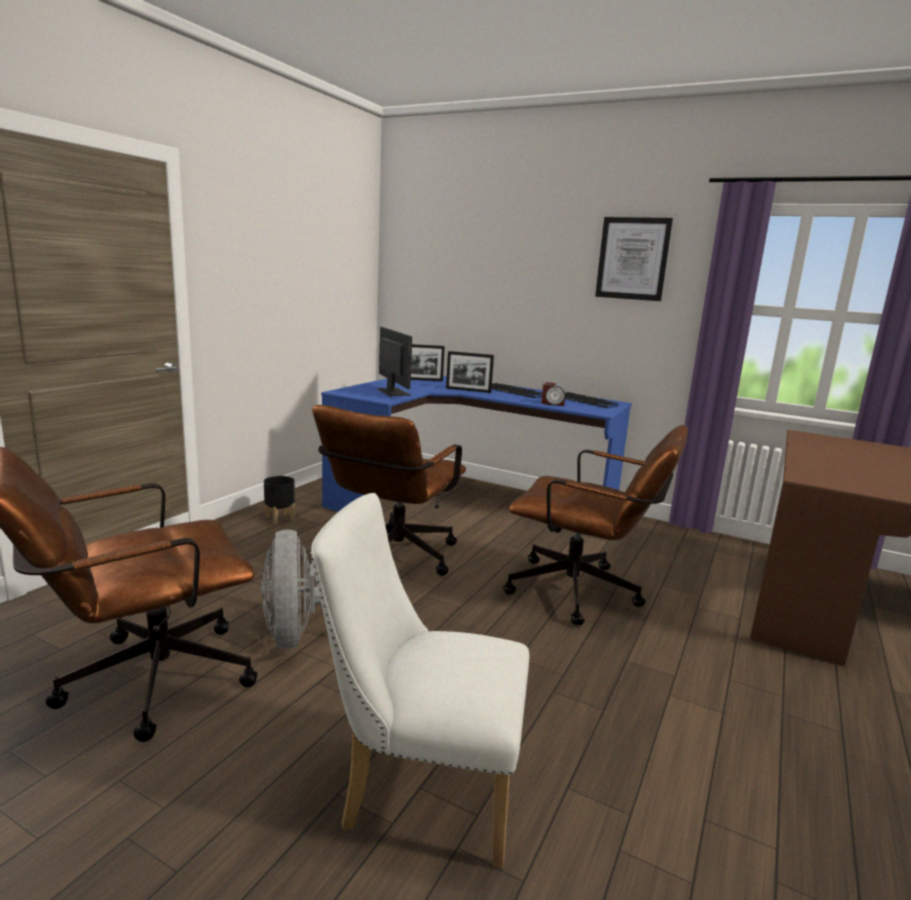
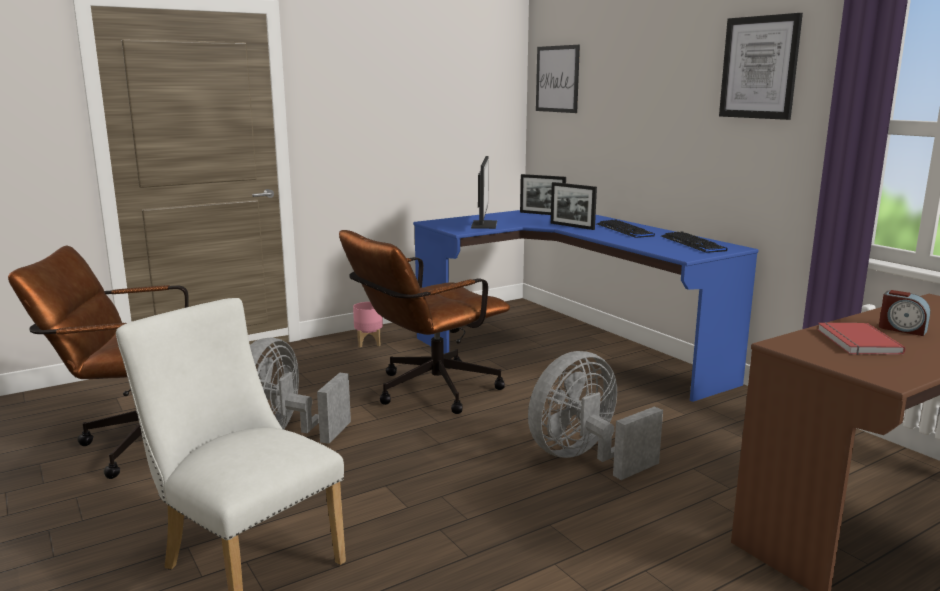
camera: 30 degrees right, 0 degrees up
black planter [264,476,295,524] -> pink planter [353,302,383,347]
brown office chair [503,425,688,625] -> grey fan [528,351,663,480]
alarm clock [541,382,565,406] -> alarm clock moved to [879,290,930,336]
none -> picture [536,45,580,113]
none -> red book [817,322,905,355]

